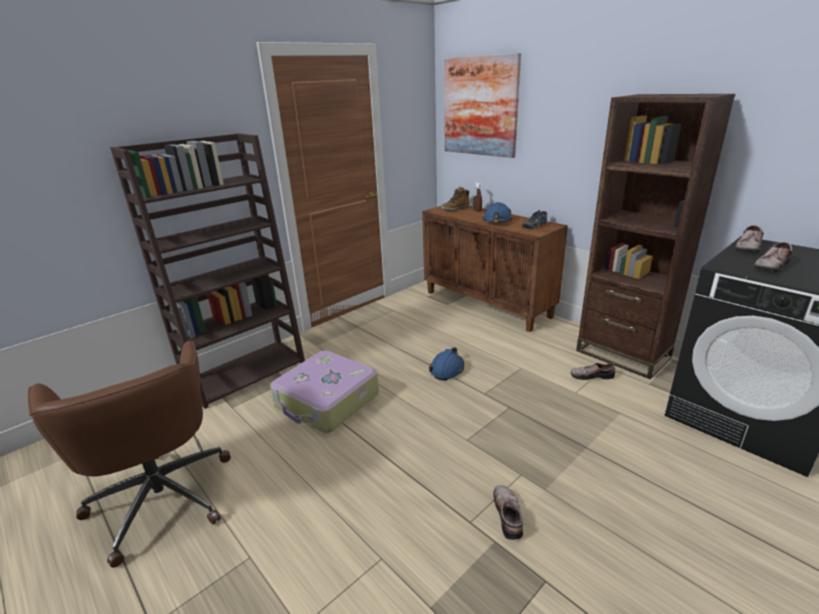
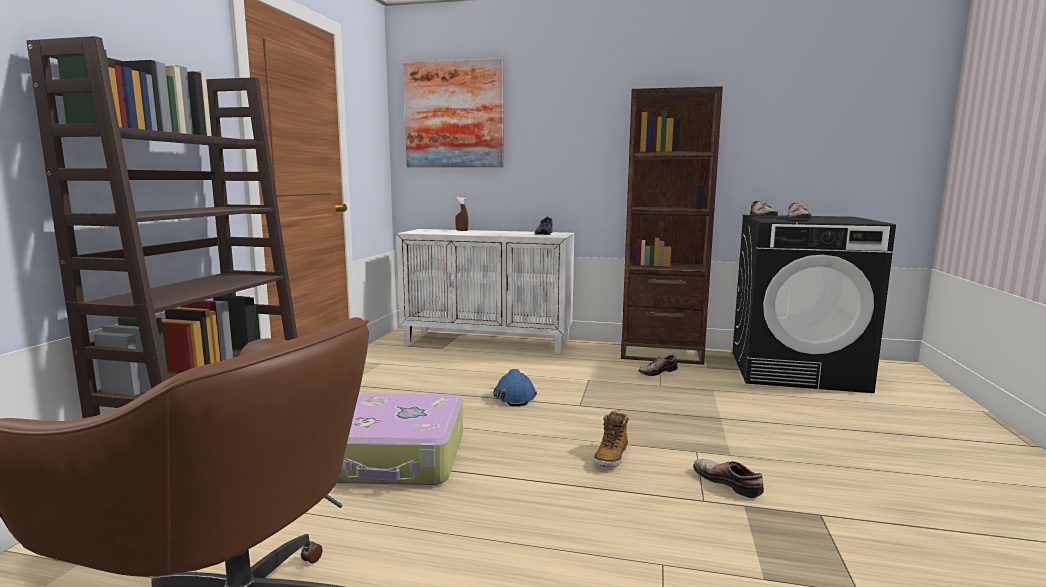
camera: 35 degrees left, 15 degrees down
brown cabinet [422,206,568,332] -> white cabinet [396,229,574,354]
boot [441,186,470,211] -> boot moved to [593,410,629,467]
blue hard hat [483,202,513,222] -> none

